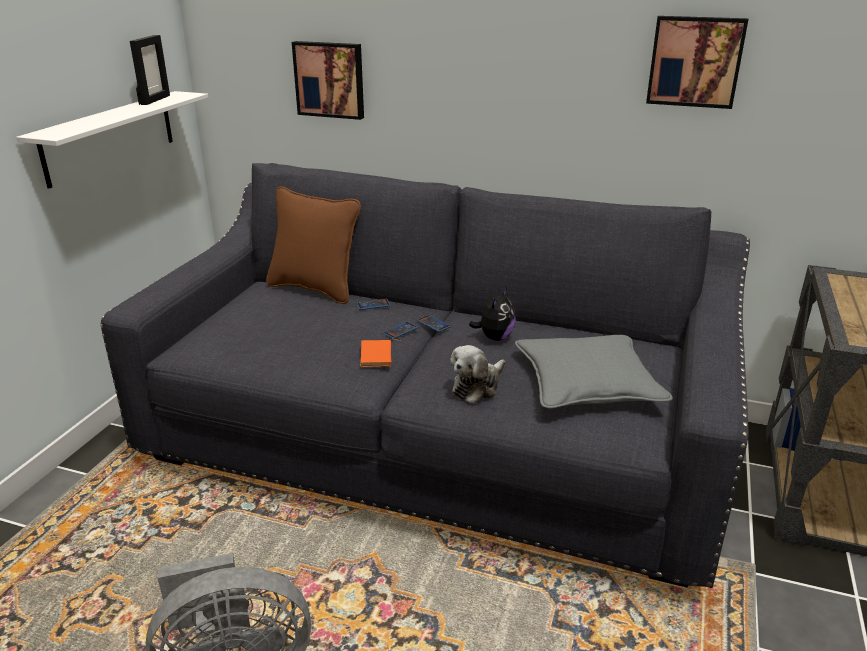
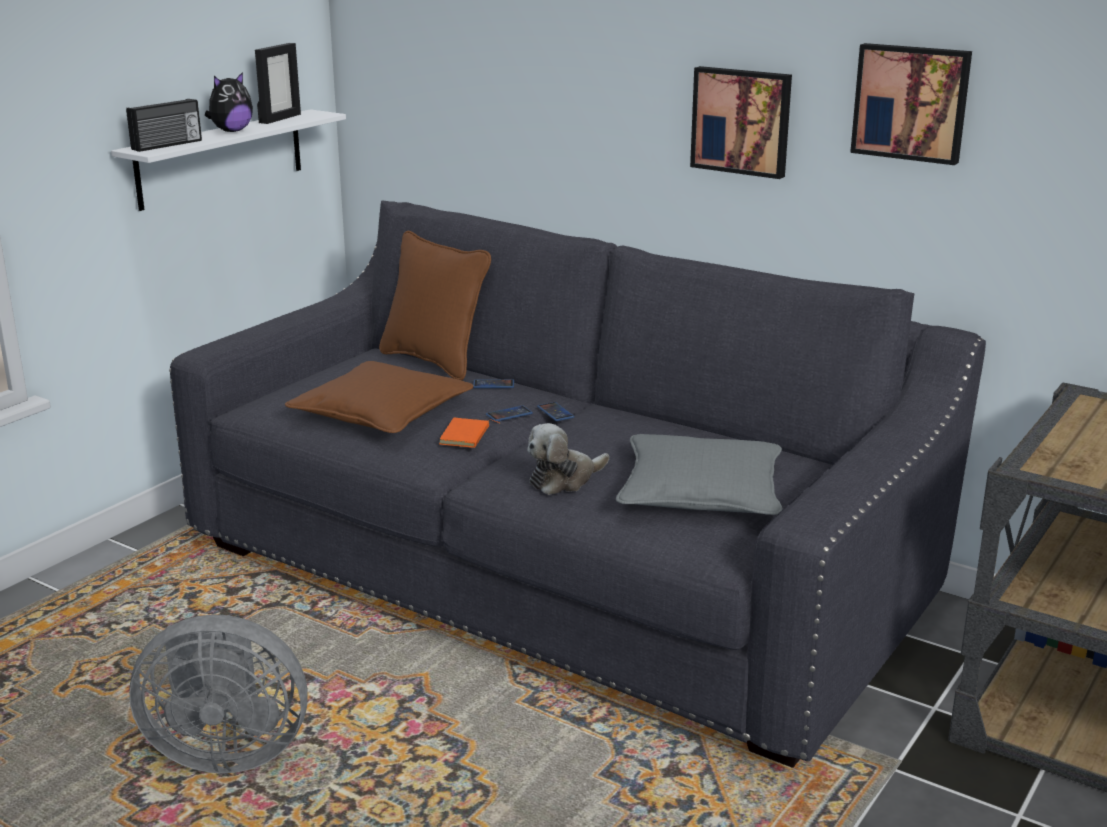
camera: 15 degrees right, 5 degrees down
picture [292,41,364,120] -> picture moved to [690,66,792,179]
plush toy [469,287,516,341] -> plush toy moved to [205,72,253,132]
none -> radio [126,99,202,152]
none -> brown pillow [285,361,473,433]

